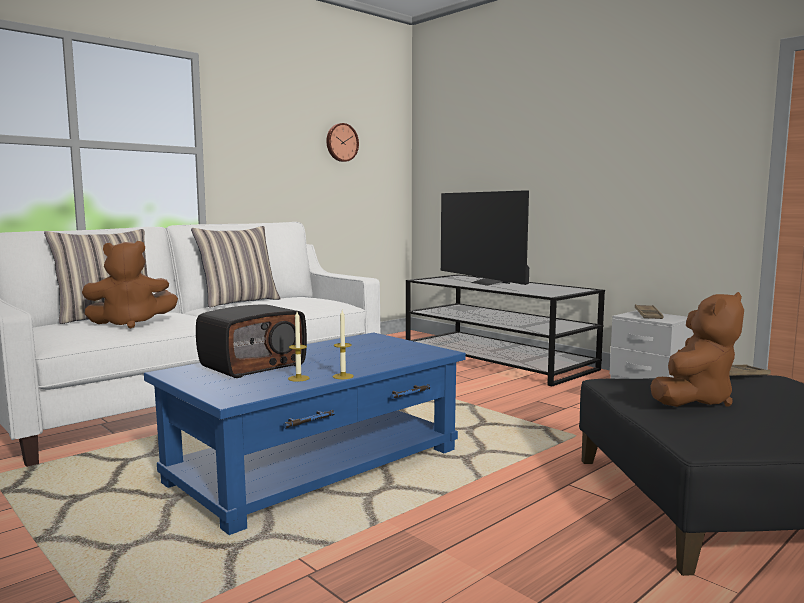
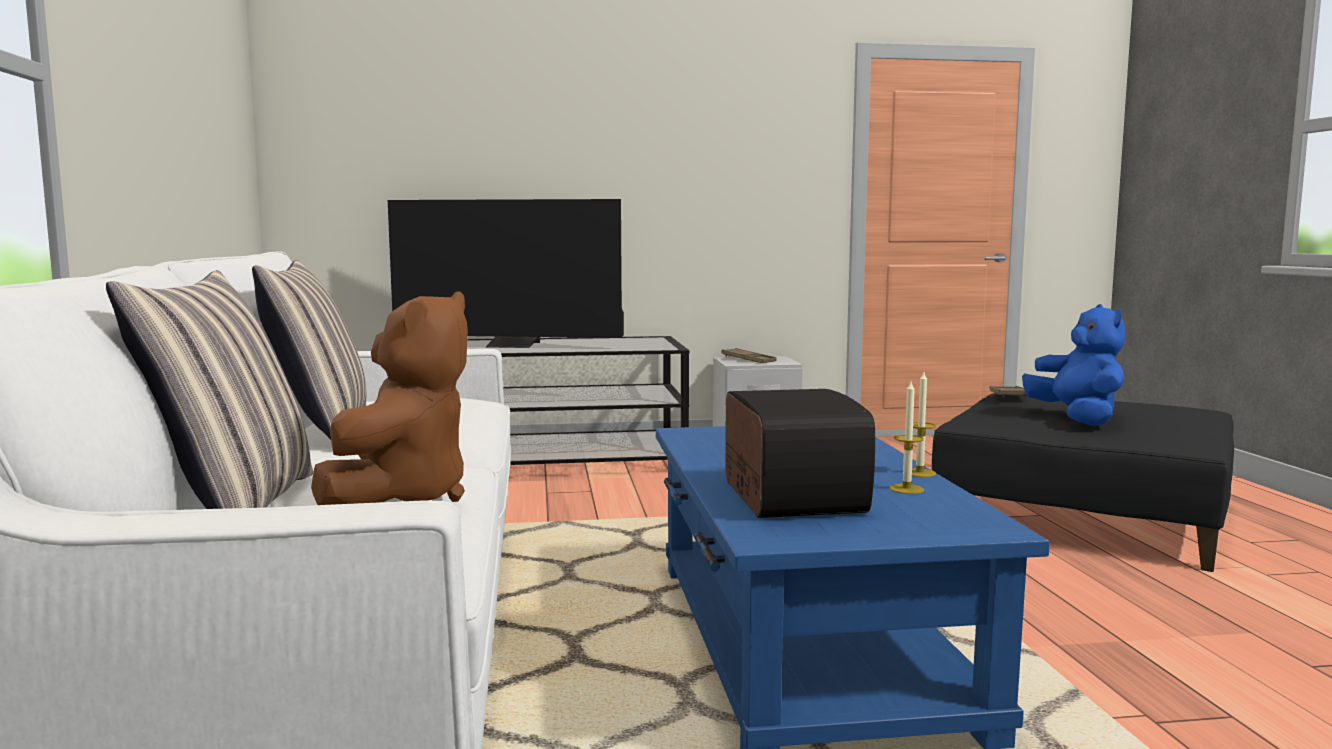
camera: 55 degrees left, 0 degrees up
wall clock [326,123,359,162] -> none
brown plush toy [650,292,744,407] -> blue plush toy [1022,304,1125,426]

